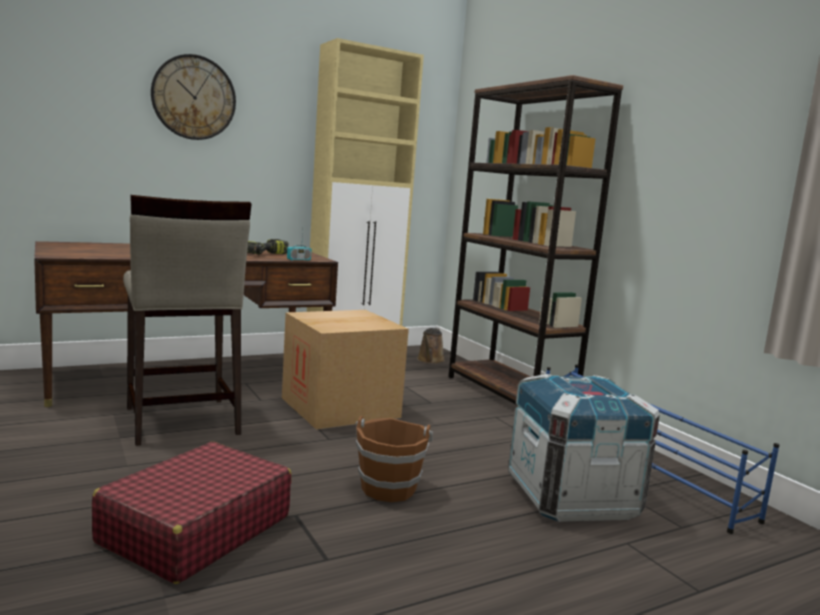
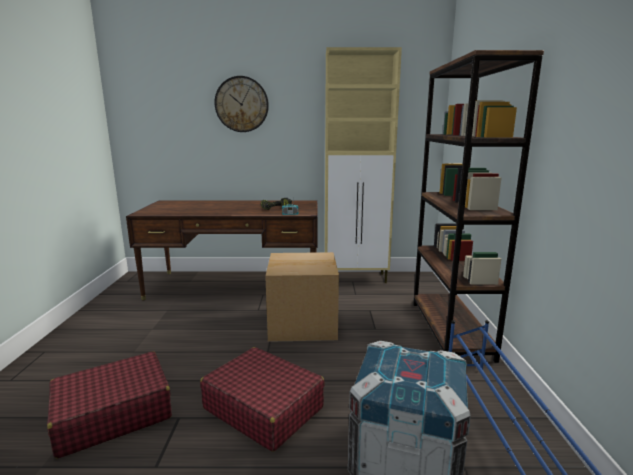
camera: 30 degrees right, 5 degrees up
beige stool [123,195,251,446] -> none
brown bucket [355,416,433,502] -> red suitcase [200,347,325,452]
brown watering can [417,328,445,364] -> none

